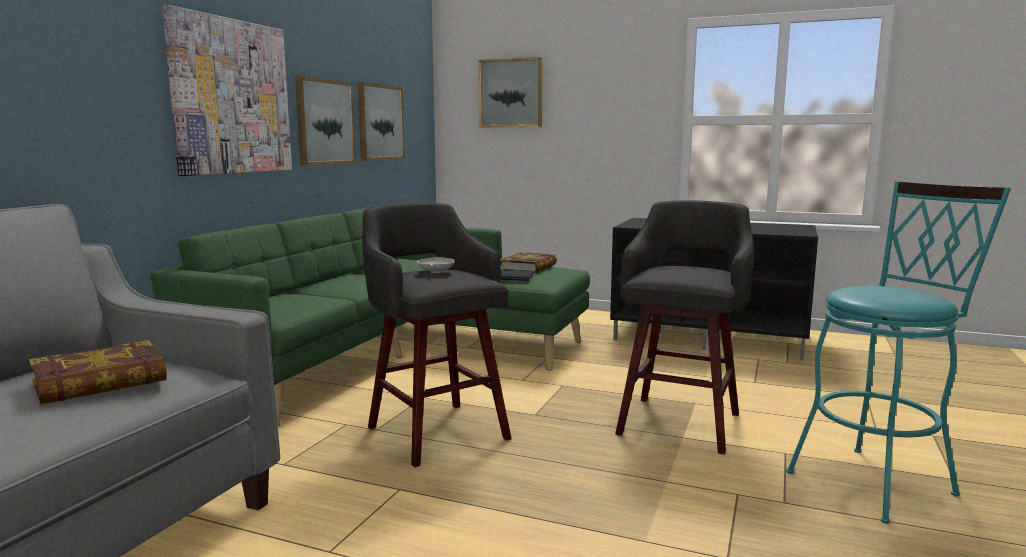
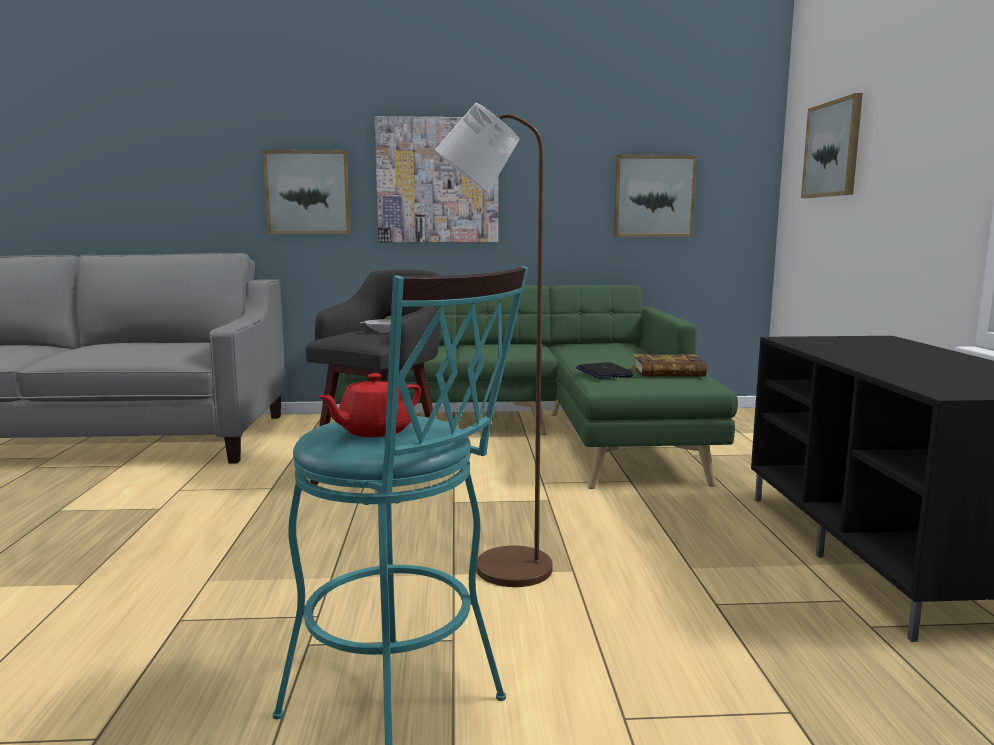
camera: 65 degrees right, 0 degrees up
book [29,340,167,404] -> none
picture [295,76,356,166] -> picture moved to [263,150,351,234]
grey stool [615,201,754,455] -> brown floor lamp [435,103,552,587]
none -> red teapot [317,373,421,437]

